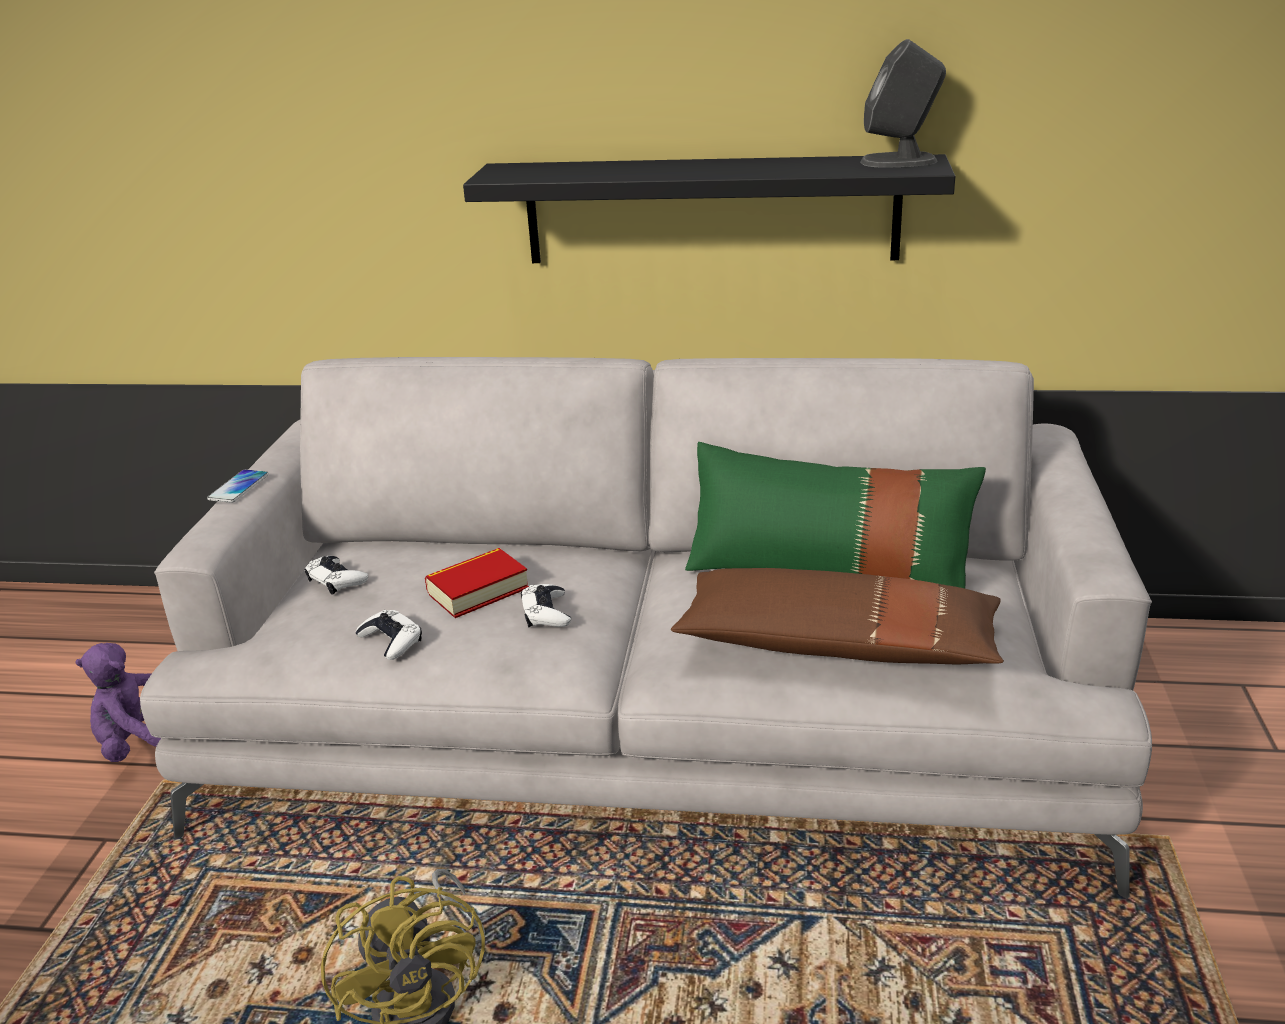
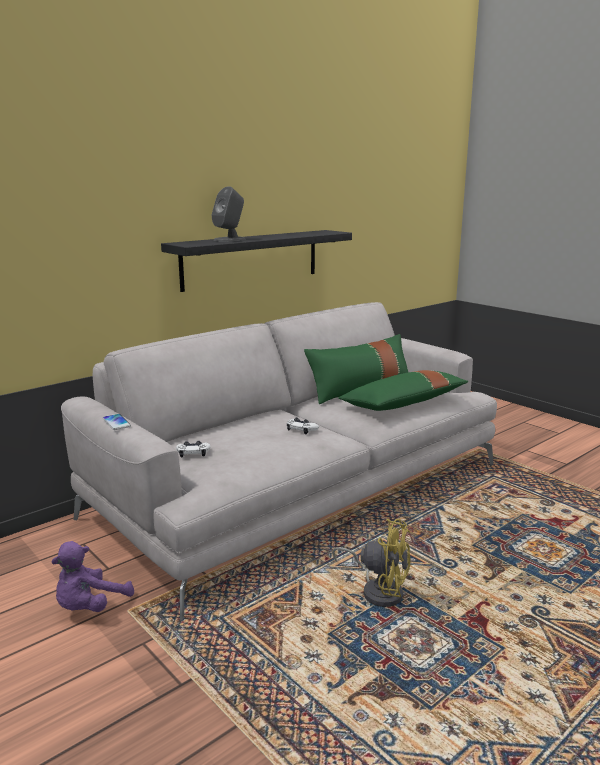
camera: 50 degrees left, 10 degrees down
white game controller [356,610,422,660] -> none
book [425,548,529,618] -> none
brown pillow [671,568,1004,664] -> green pillow [338,370,468,411]
grey speaker [860,39,946,168] -> grey speaker moved to [212,186,245,242]

